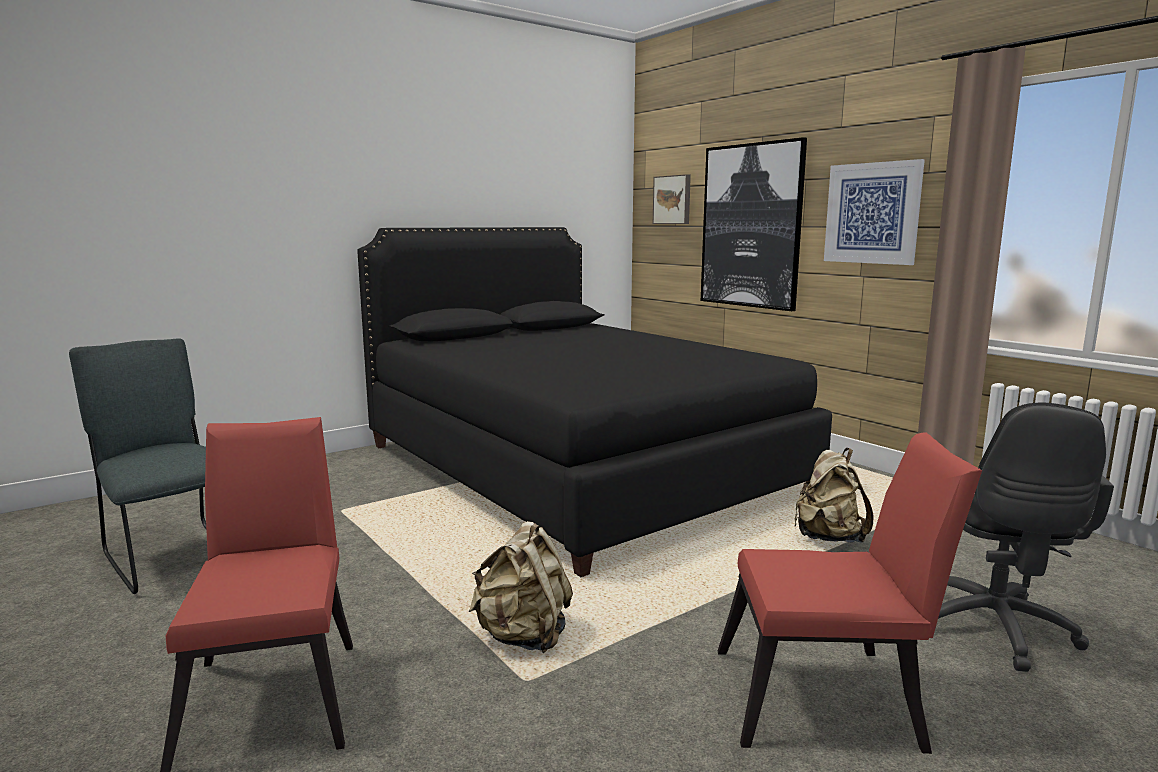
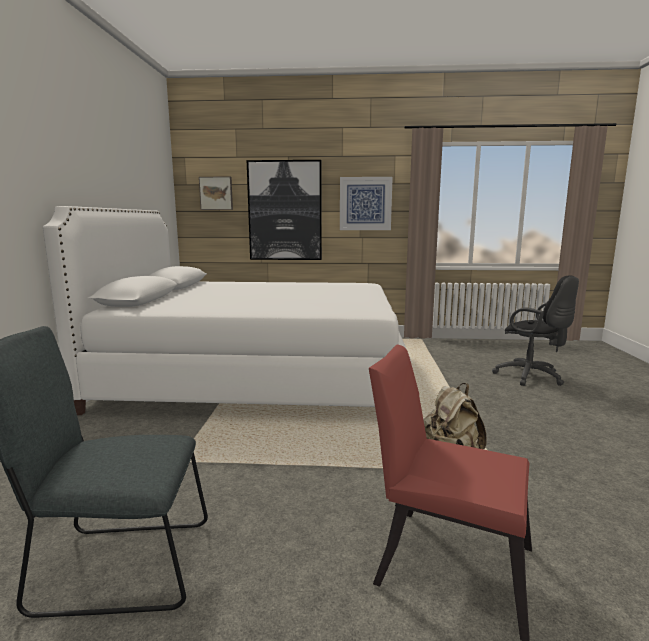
camera: 50 degrees left, 0 degrees up
black bed [357,227,832,577] -> white bed [43,206,411,415]
red chair [718,432,982,754] -> none
beige backpack [794,448,874,543] -> none

